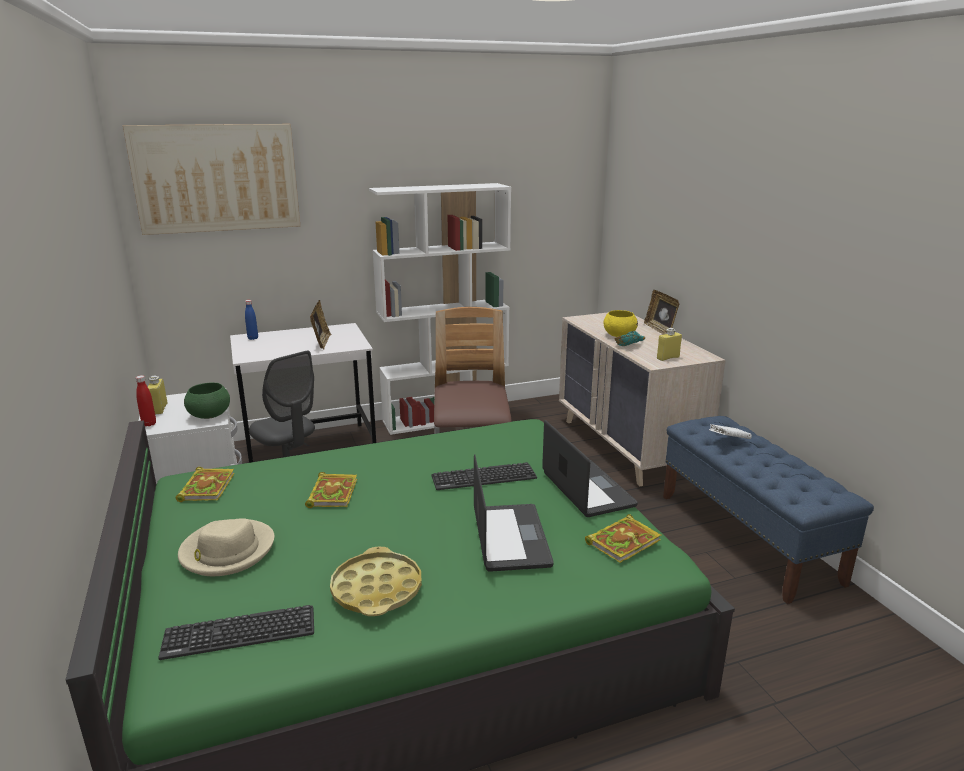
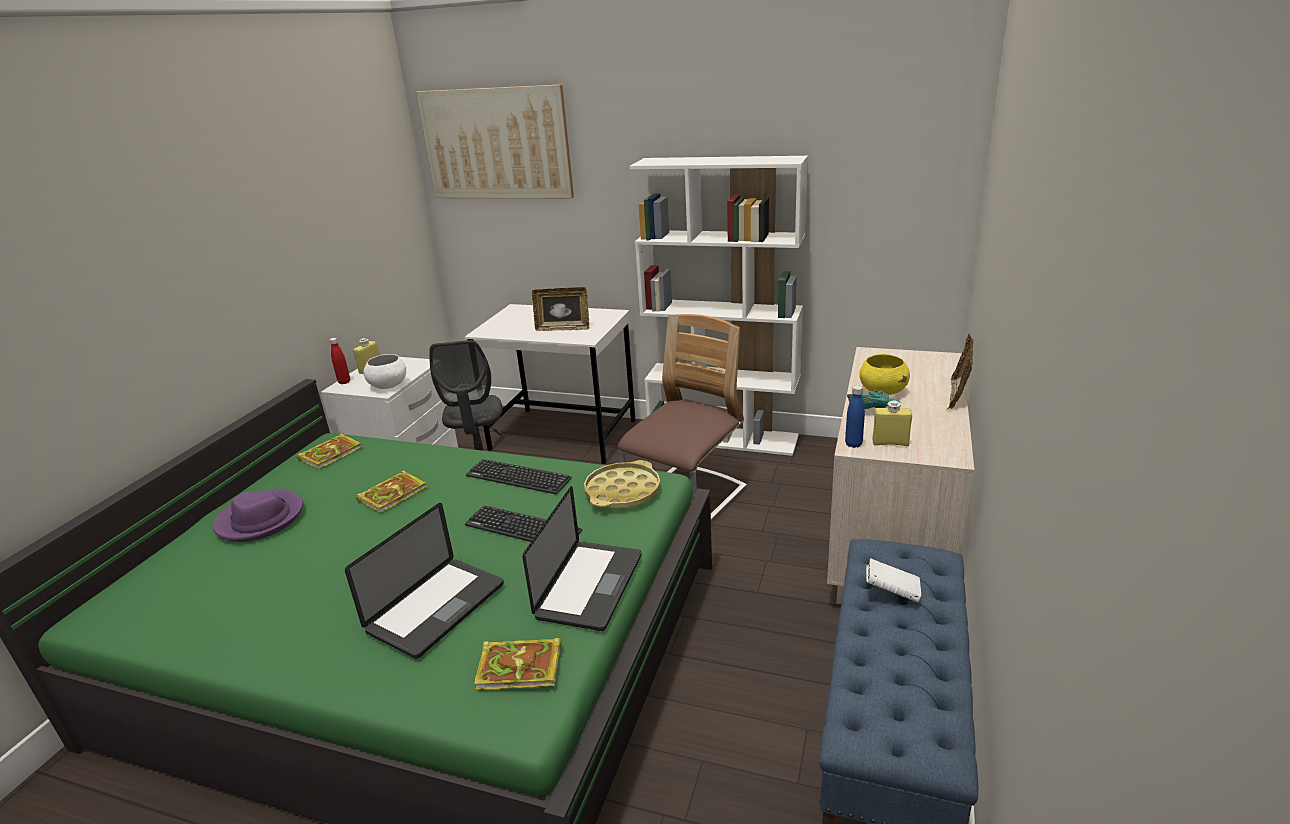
camera: 40 degrees right, 5 degrees up
keyboard [158,605,314,660] -> keyboard moved to [466,459,572,494]
beige hat [178,518,274,576] -> purple hat [213,488,303,542]
green bowl [184,383,230,419] -> white bowl [363,354,406,389]
blue bottle [245,300,258,340] -> blue bottle moved to [845,385,865,448]
picture frame [310,300,331,349] -> picture frame turned 60 degrees clockwise [532,287,589,331]
yellow tray [330,547,422,616] -> yellow tray moved to [584,460,660,508]

